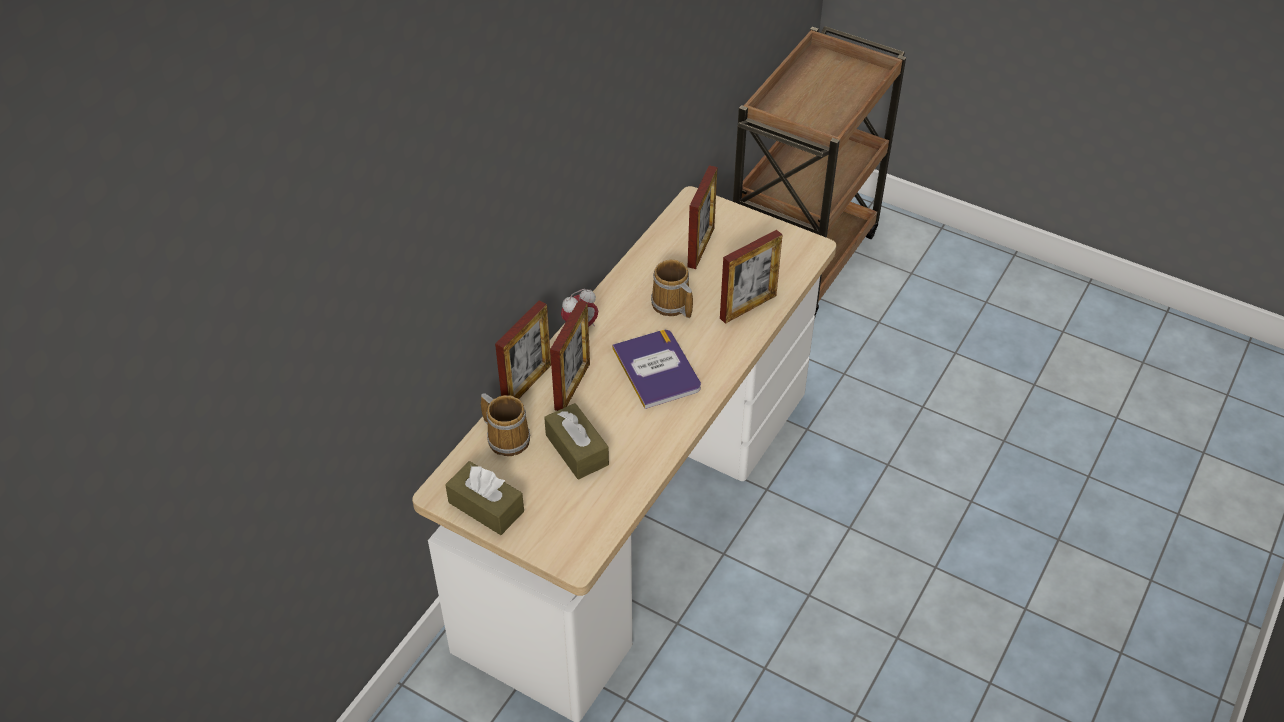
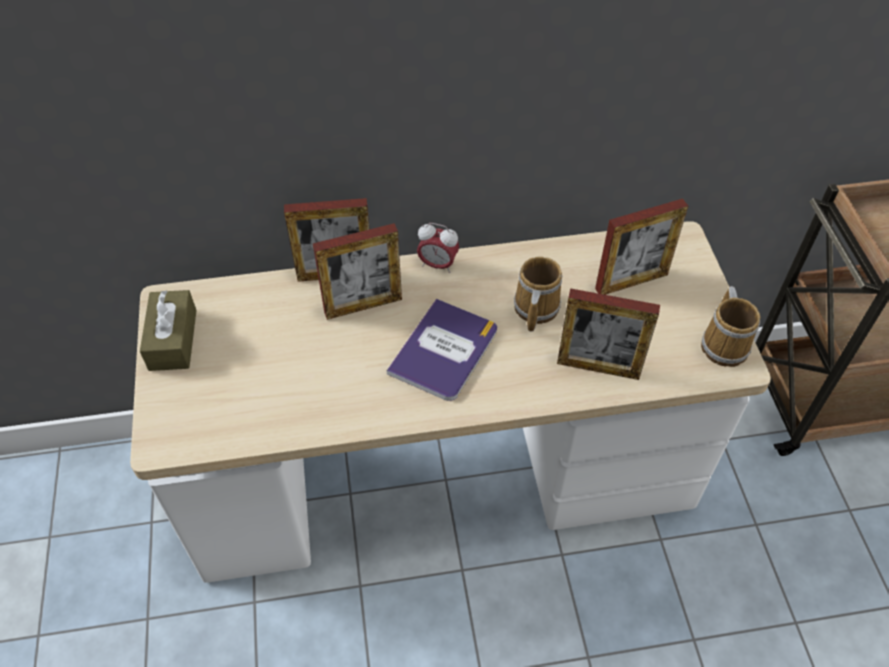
camera: 50 degrees right, 5 degrees up
mug [481,393,530,456] -> mug moved to [701,286,760,367]
brown tissue box [544,403,609,479] -> none

